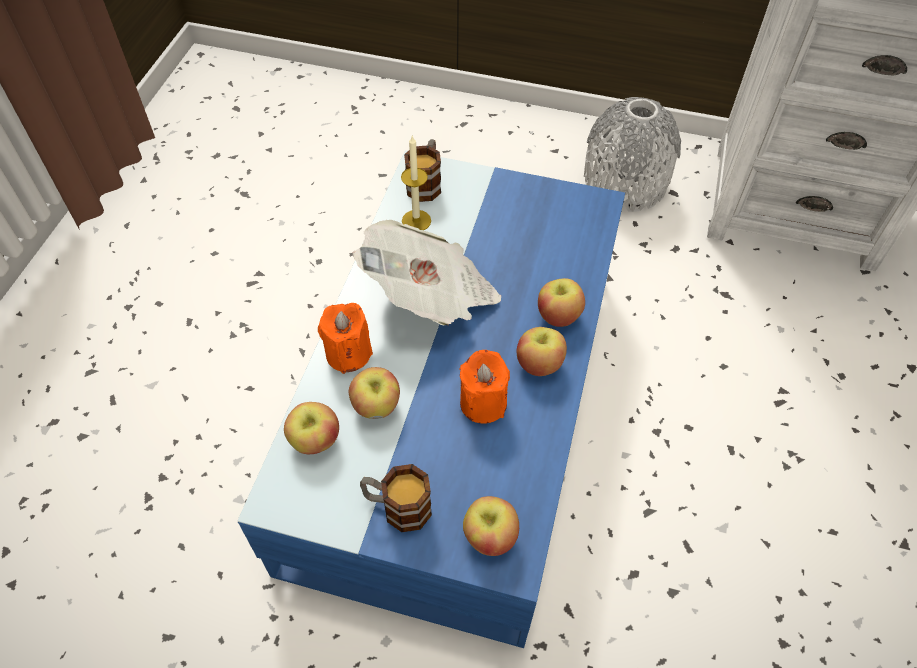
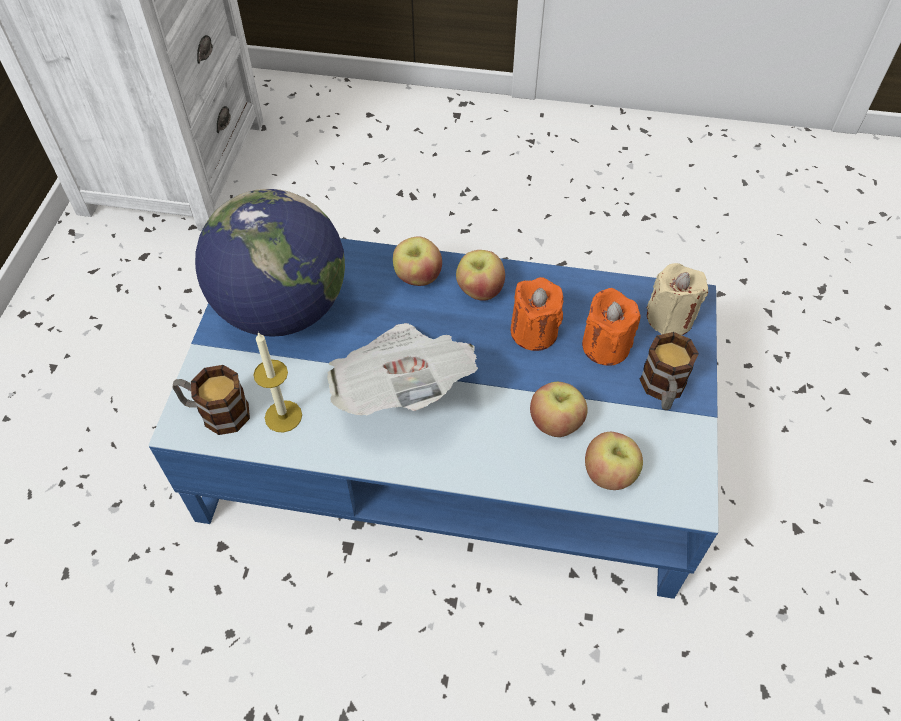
camera: 95 degrees left, 0 degrees up
orange candle [318,303,373,374] -> orange candle moved to [582,288,641,366]
apple [463,496,519,556] -> beige candle [646,263,708,335]
grey vase [584,97,681,212] -> none
none -> globe [195,189,345,337]

